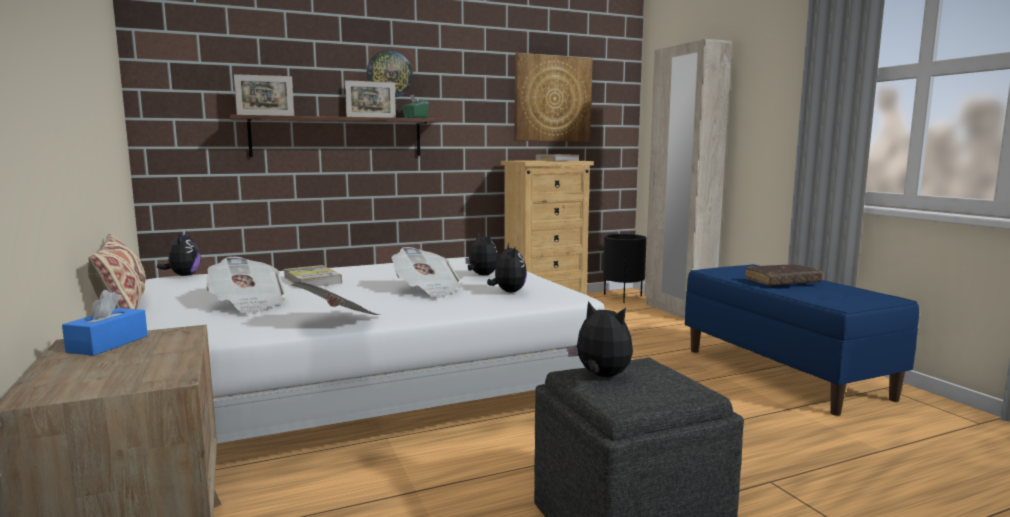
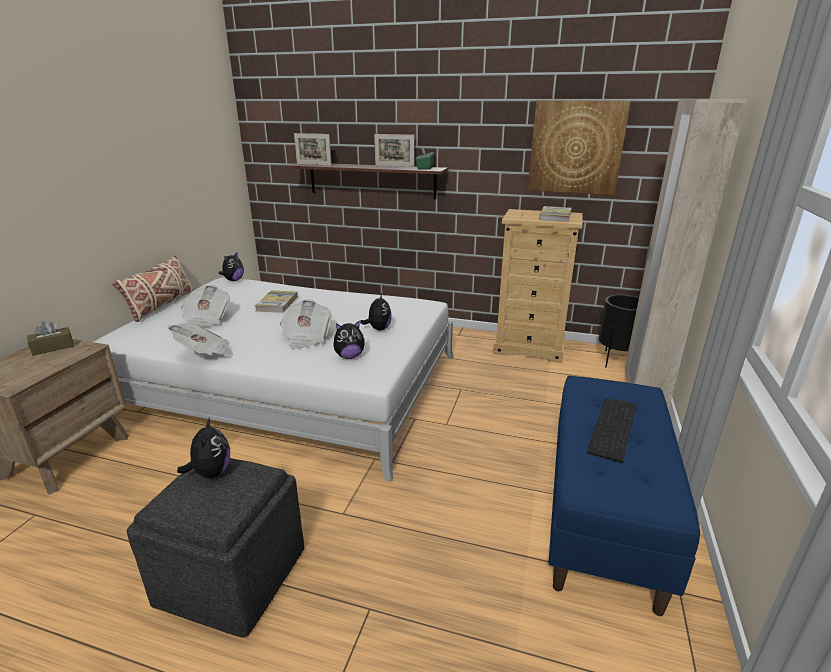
camera: 40 degrees right, 15 degrees up
blue tissue box [62,290,148,356] -> brown tissue box [27,321,74,355]
wall clock [367,50,413,98] -> none
plush toy [487,243,527,292] -> plush toy turned 45 degrees clockwise [333,320,365,359]
brown book [745,264,823,286] -> keyboard [587,398,636,463]

